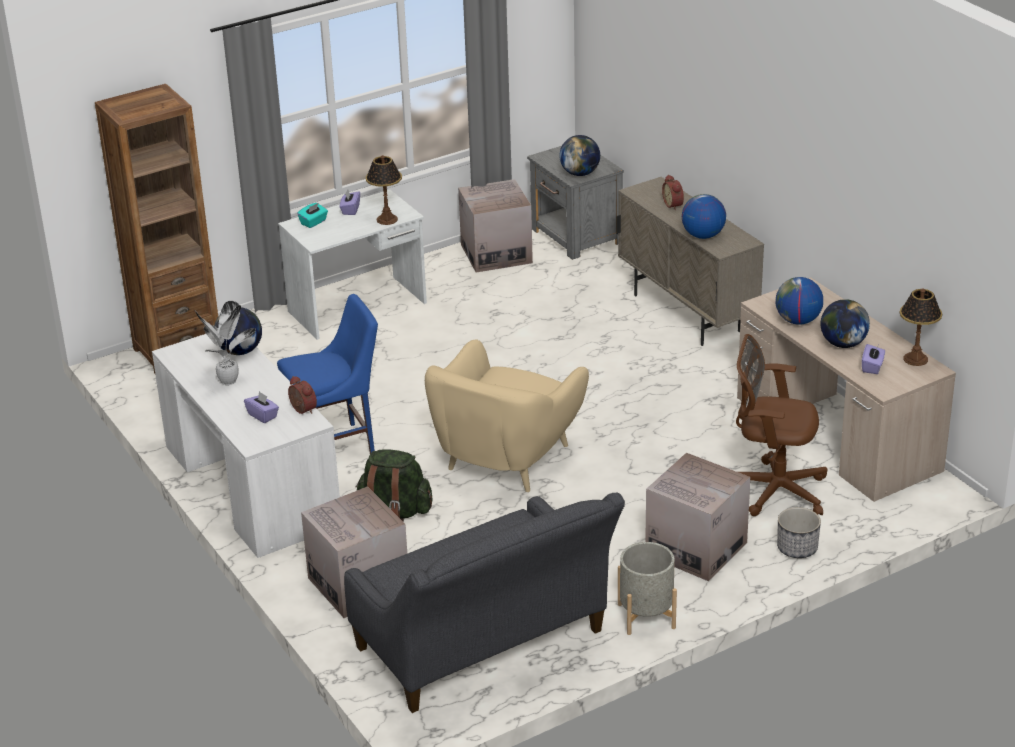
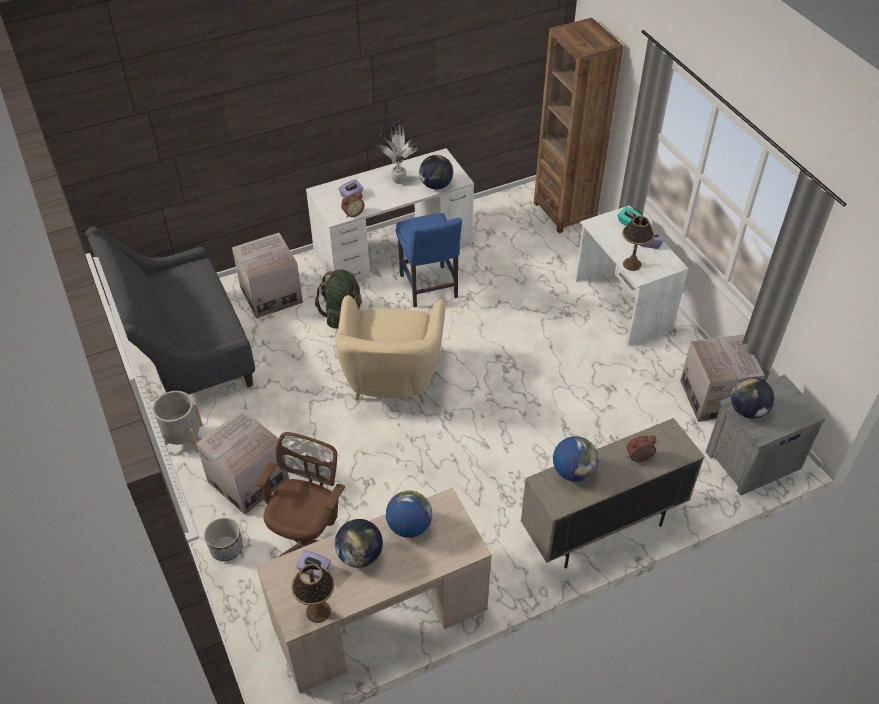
camera: 95 degrees right, 15 degrees up
beige armchair [425,340,589,492] -> beige armchair turned 120 degrees counterclockwise [335,295,445,403]

